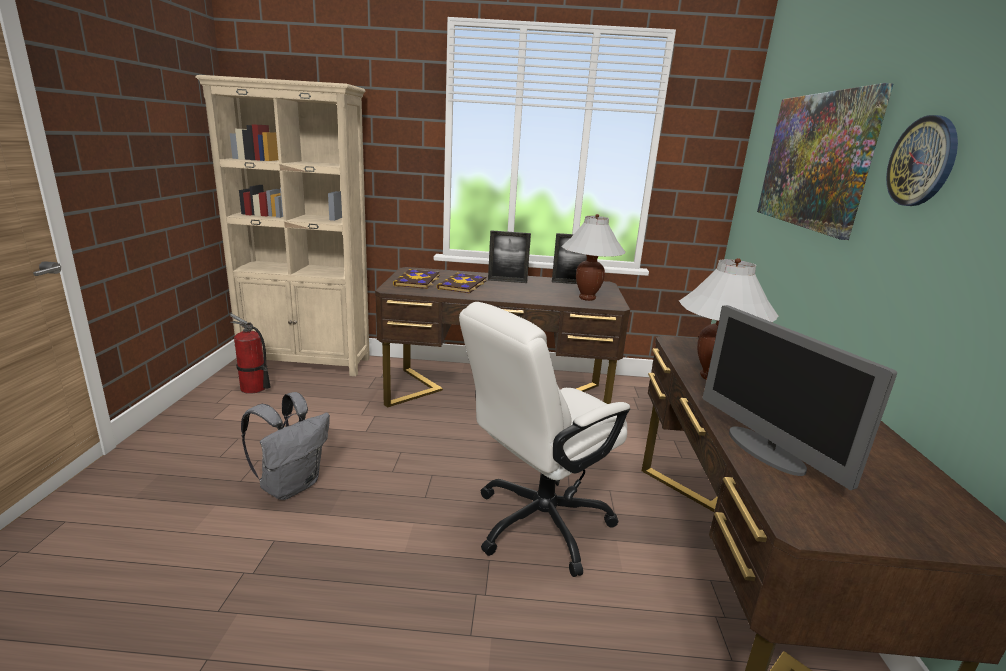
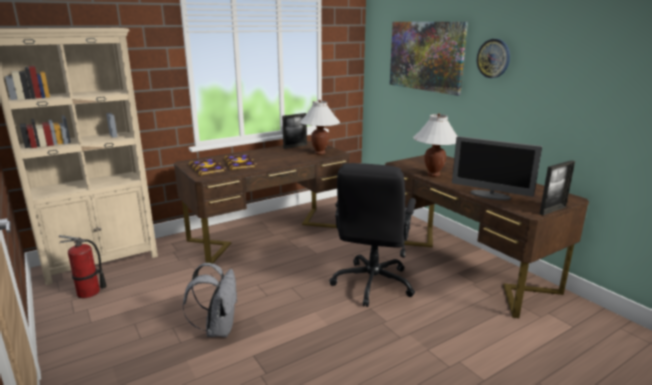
camera: 35 degrees left, 0 degrees up
white office chair [459,302,630,577] -> black office chair [329,163,416,307]
picture frame [488,230,531,283] -> picture frame moved to [540,160,575,215]

